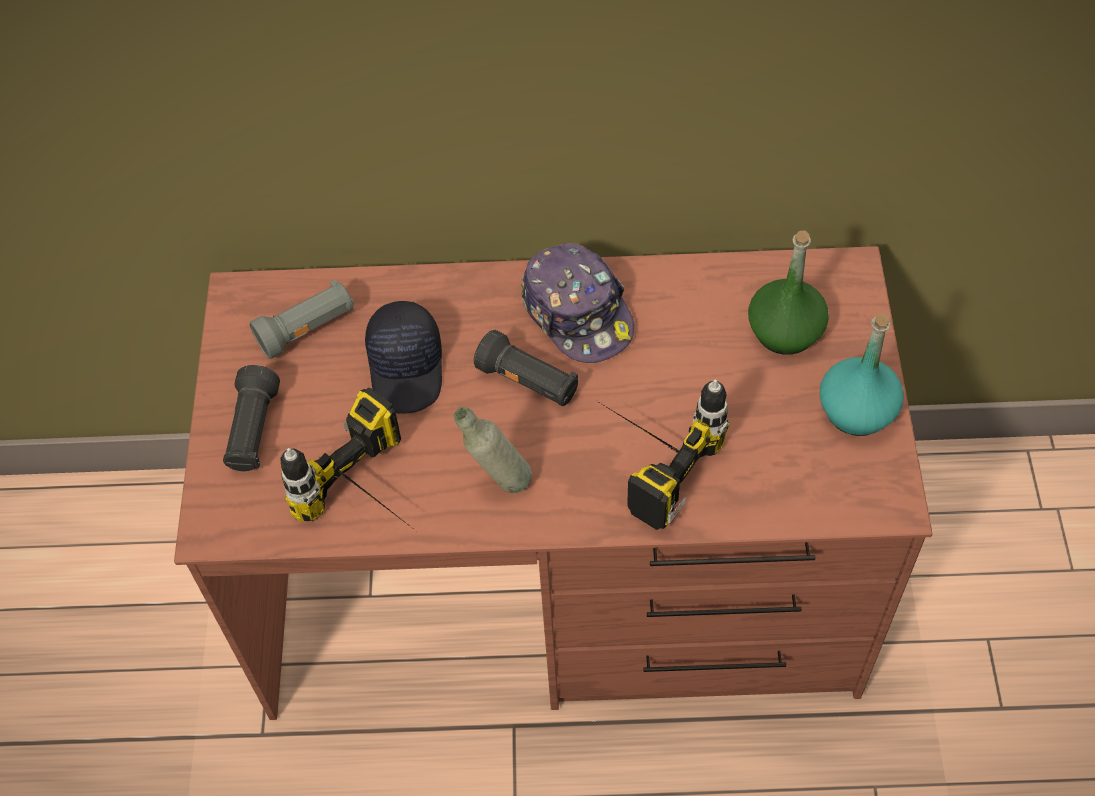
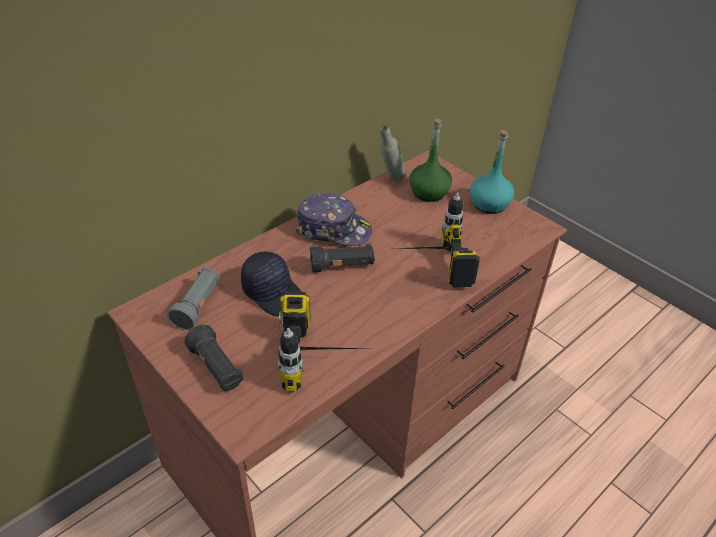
camera: 45 degrees left, 15 degrees down
grey bottle [454,407,532,493] -> grey bottle moved to [380,125,406,181]

